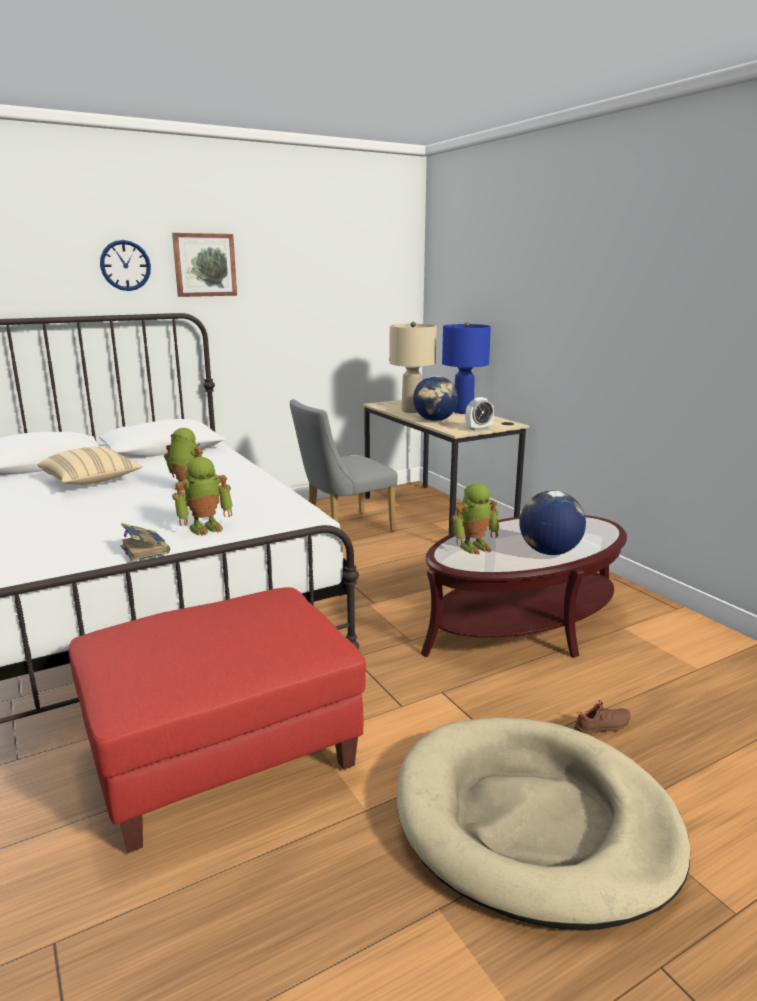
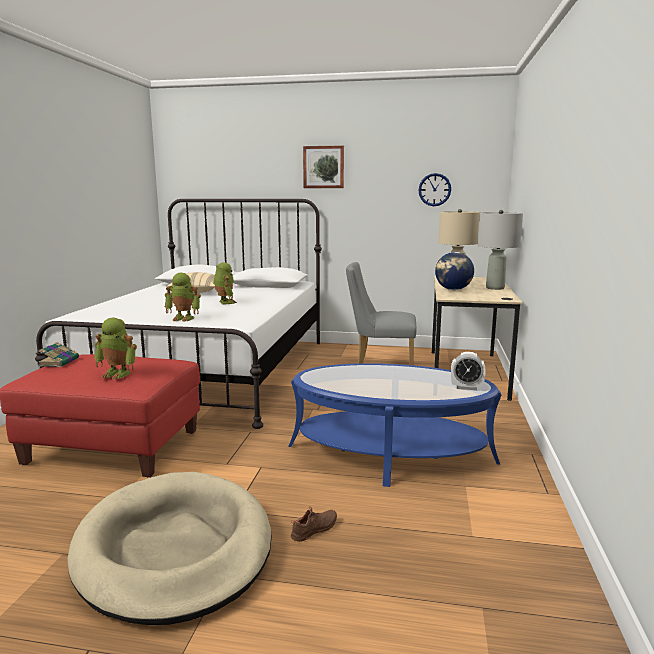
camera: 40 degrees right, 5 degrees down
wall clock [100,240,151,291] -> wall clock moved to [419,173,451,206]
book [120,523,170,562] -> book moved to [38,342,79,367]
brown coffee table [421,515,627,658] -> blue coffee table [288,363,501,487]
blue table lamp [442,322,491,414] -> grey table lamp [477,210,523,290]
toy robot [452,483,500,555] -> toy robot moved to [94,318,137,379]
alarm clock [465,397,494,431] -> alarm clock moved to [451,352,486,390]
globe [519,491,586,555] -> none
brown shoe [574,700,631,736] -> brown shoe turned 60 degrees counterclockwise [291,506,337,542]

